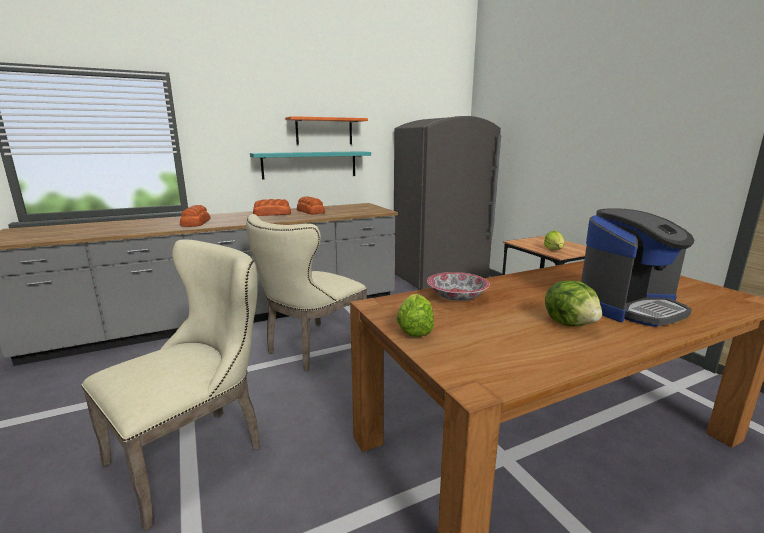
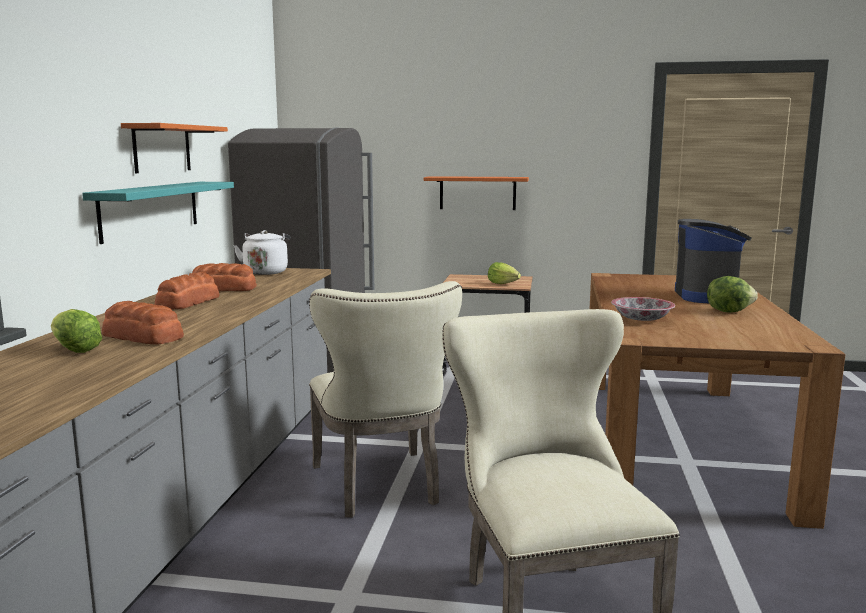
camera: 55 degrees left, 5 degrees down
lettuce [396,294,434,337] -> lettuce moved to [51,309,102,353]
none -> white kettle [233,230,290,275]
none -> orange shelf [423,176,529,210]

